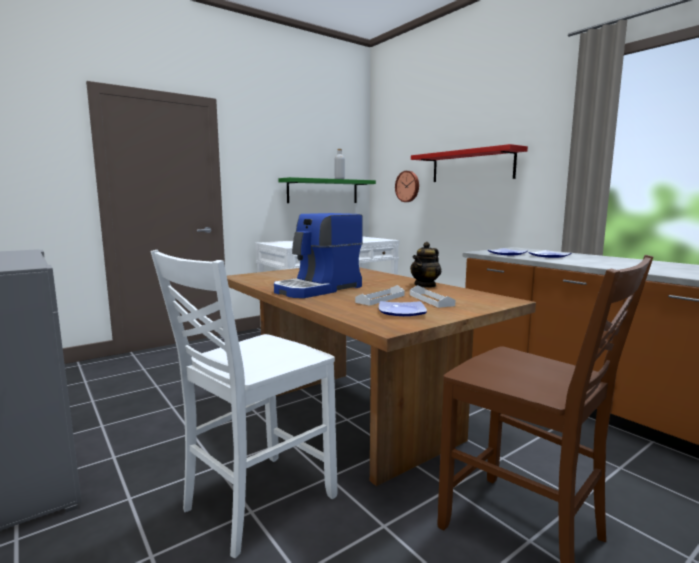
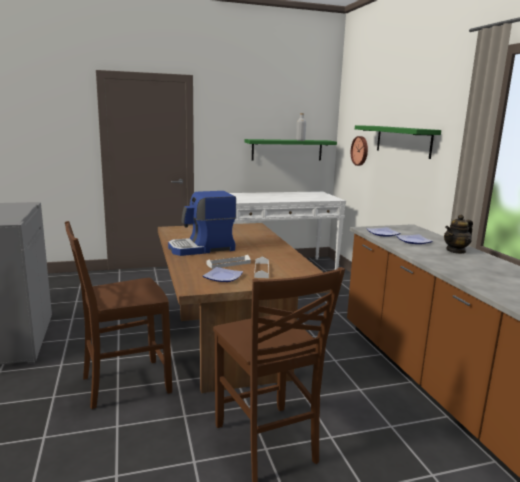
camera: 20 degrees right, 5 degrees up
white chair [151,250,337,558] -> brown chair [65,221,172,409]
teapot [410,242,442,288] -> teapot moved to [444,214,473,254]
red shelf [411,144,528,182] -> green shelf [355,125,441,159]

